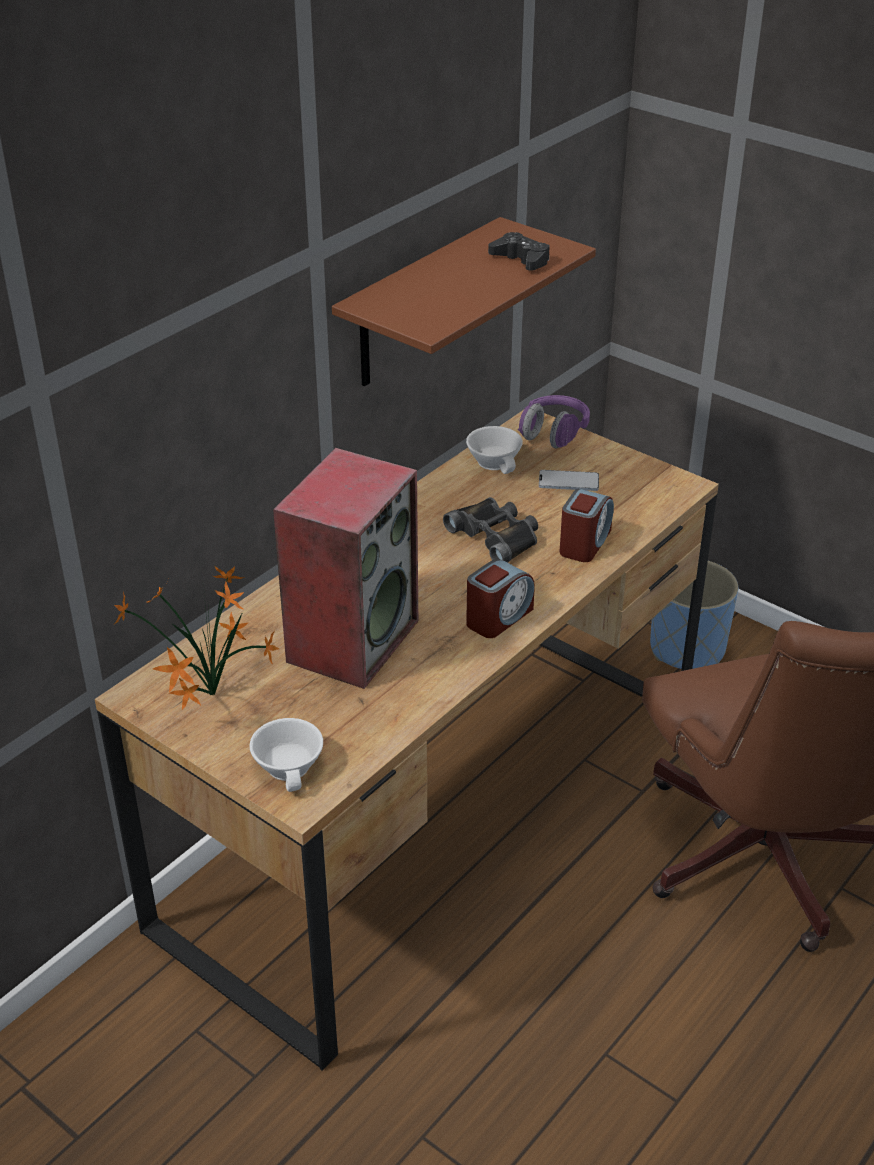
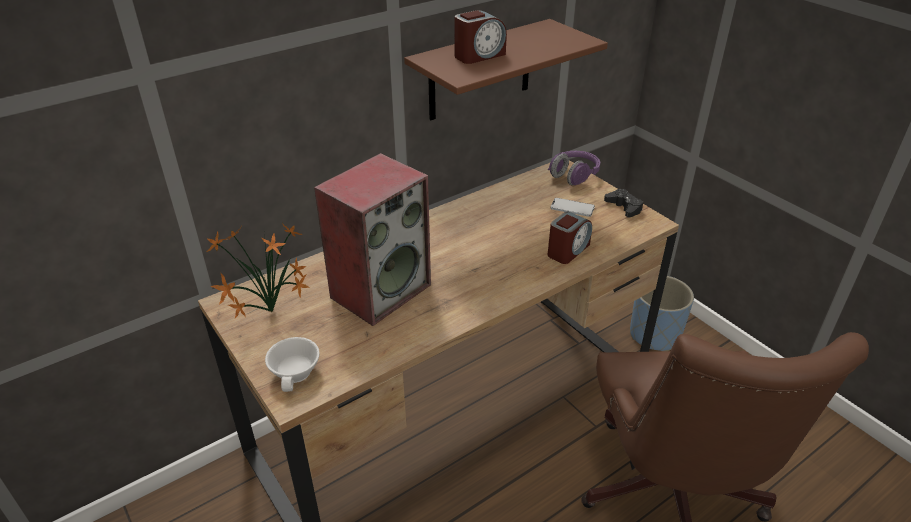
camera: 15 degrees right, 0 degrees up
black binoculars [443,497,538,563] -> none
white cup [466,426,523,474] -> none
alarm clock [466,559,535,638] -> alarm clock moved to [455,10,507,64]
black game controller [488,232,550,271] -> black game controller moved to [604,189,643,217]

